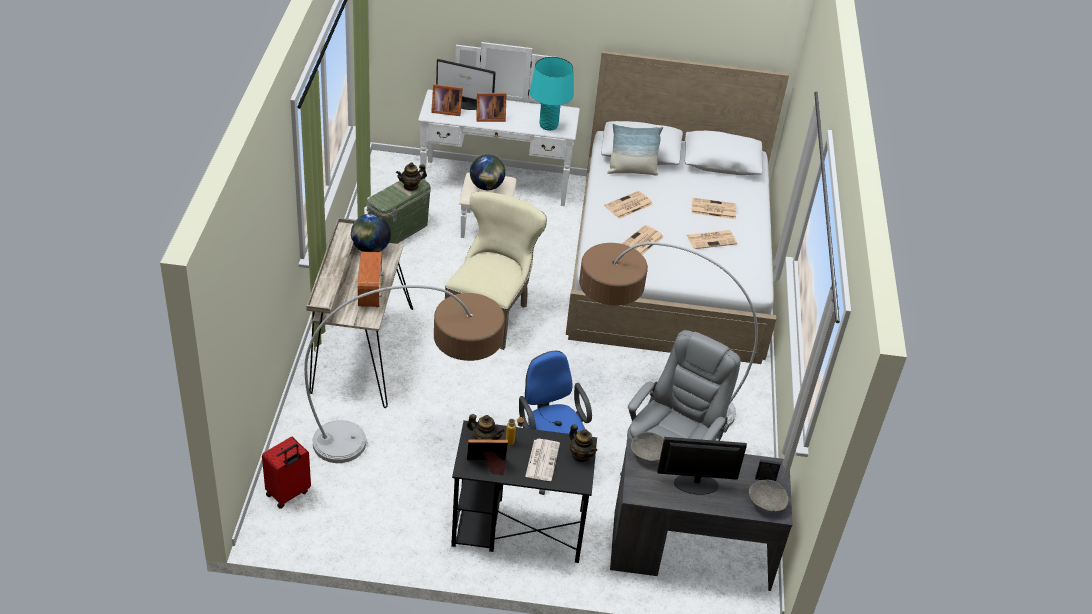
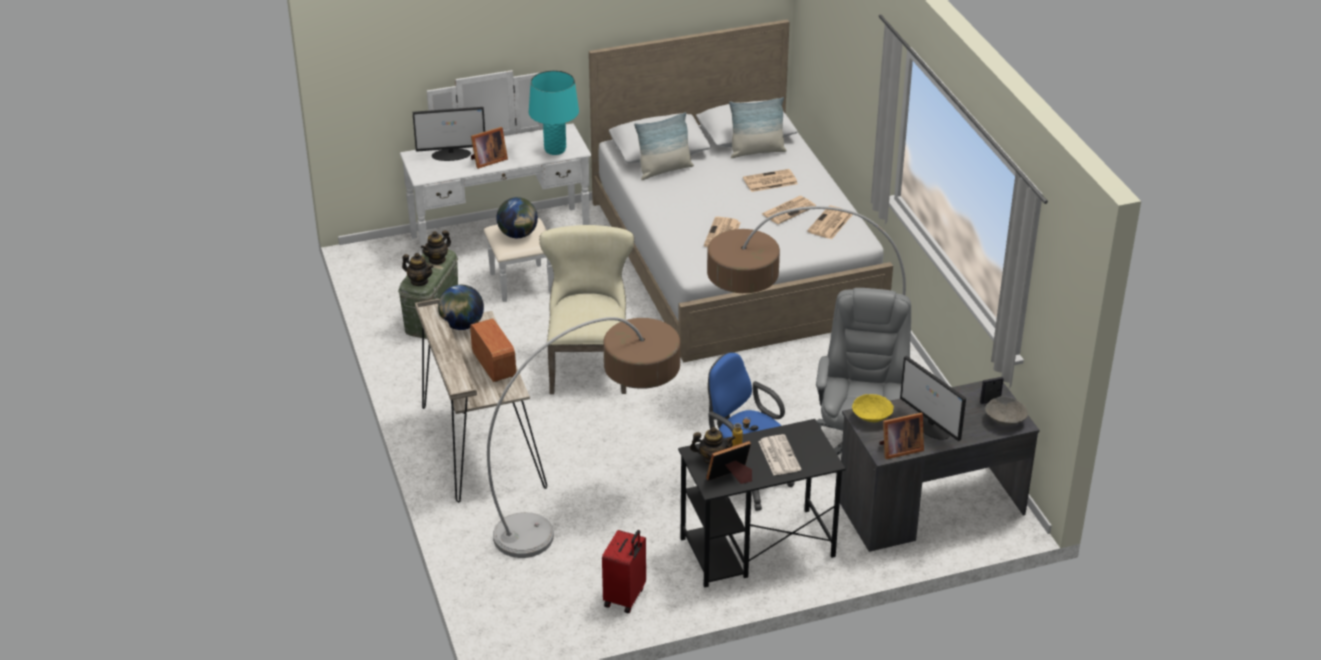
camera: 20 degrees left, 5 degrees down
red suitcase [262,437,311,509] -> red suitcase moved to [602,530,646,613]
picture frame [431,84,463,116] -> picture frame moved to [879,413,924,459]
teapot [569,424,597,462] -> teapot moved to [402,253,434,286]
newspaper [604,191,653,219] -> newspaper moved to [807,206,853,239]
grey bowl [631,432,664,462] -> yellow bowl [852,394,894,422]
monitor [657,437,747,494] -> monitor turned 105 degrees counterclockwise [900,356,966,441]
none -> pillow [729,97,787,158]

